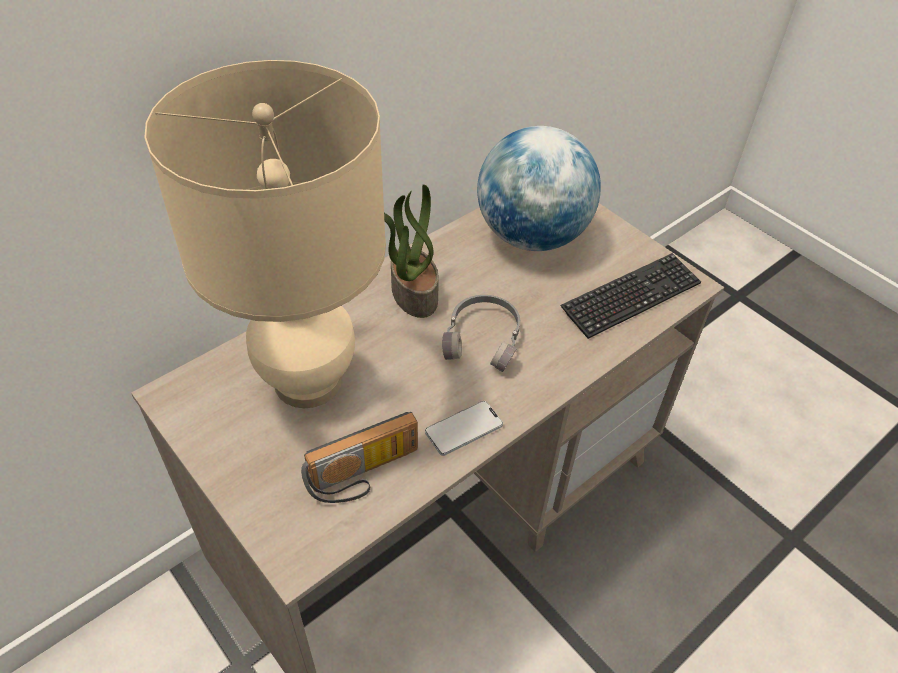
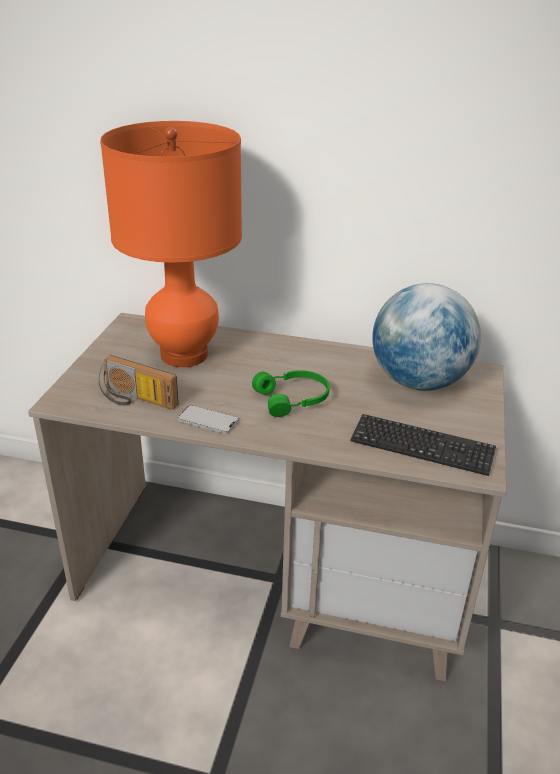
camera: 55 degrees right, 15 degrees down
beige table lamp [144,60,386,408] -> orange table lamp [100,121,242,367]
potted plant [384,184,439,318] -> none
grey headphones [442,295,520,372] -> green headphones [252,370,330,417]

